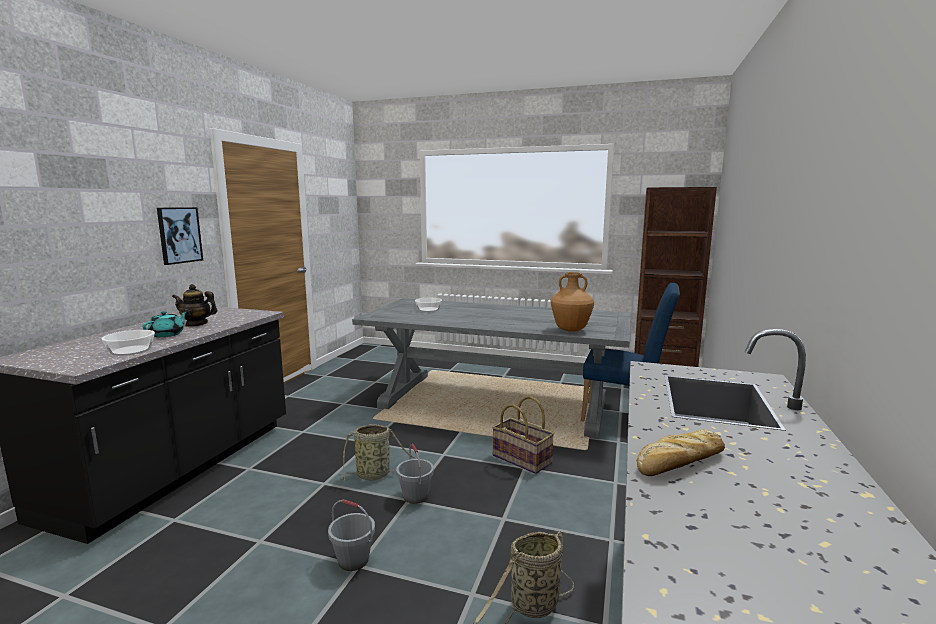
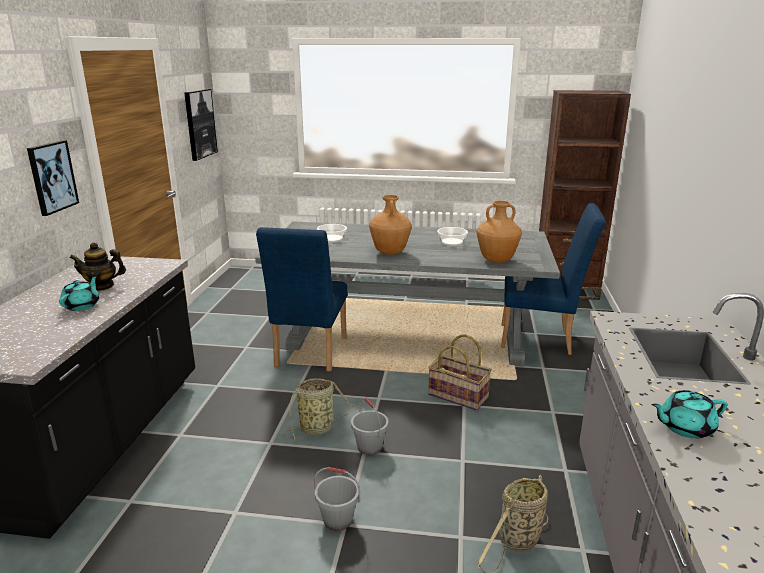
camera: 10 degrees left, 10 degrees up
bowl [101,330,155,356] -> bowl moved to [437,227,468,246]
bread [637,430,725,476] -> turquoise teapot [652,390,727,439]
none -> picture [185,89,218,161]
none -> blue chair [256,227,347,372]
none -> brown vase [369,195,412,255]

